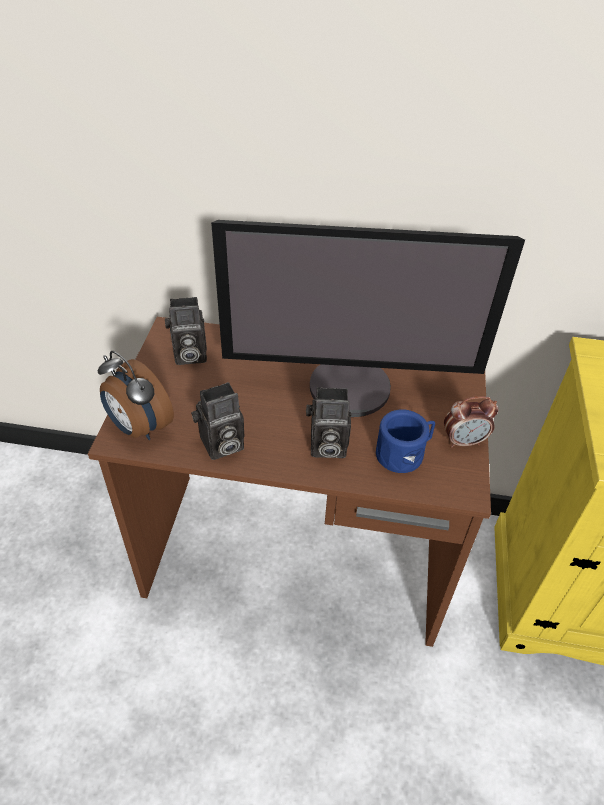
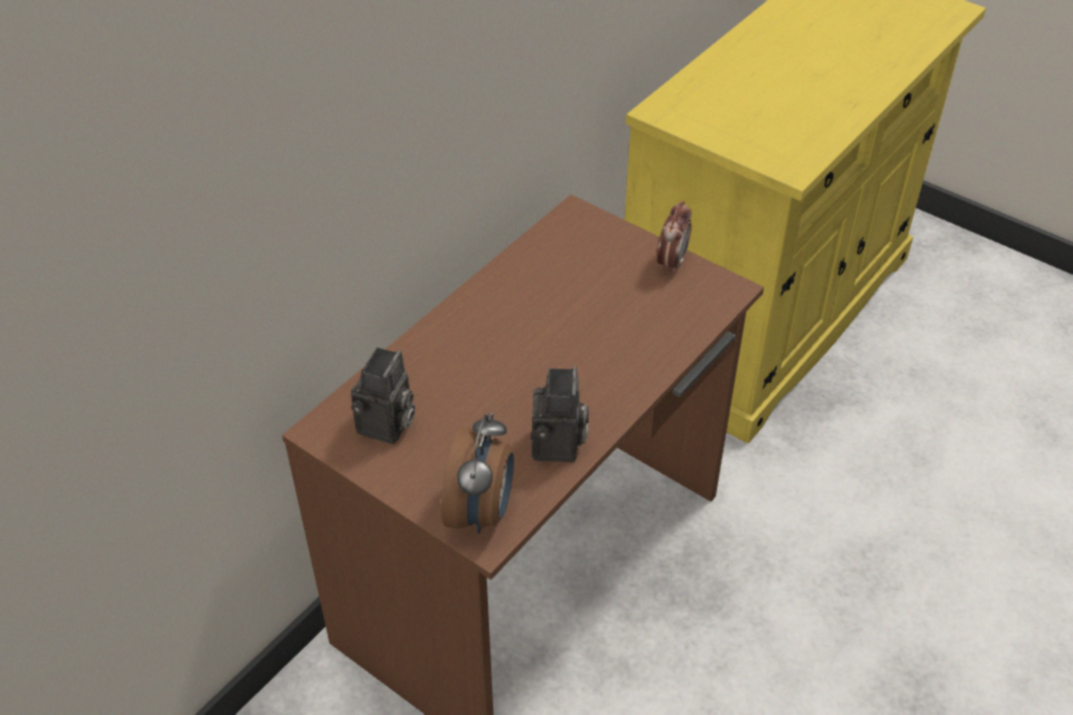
camera: 60 degrees left, 0 degrees up
alarm clock [98,351,174,440] -> alarm clock turned 60 degrees counterclockwise [441,412,514,534]
monitor [211,220,525,417] -> none
camera [306,387,352,458] -> none
blue mug [376,409,435,473] -> none

